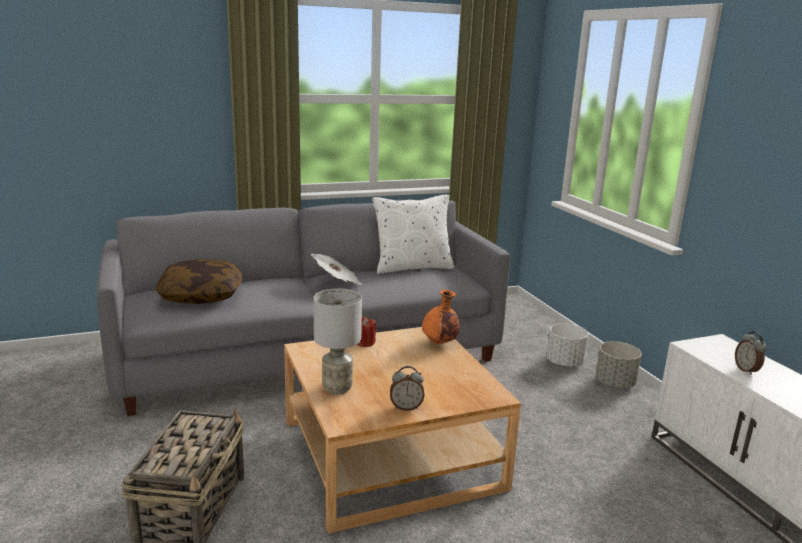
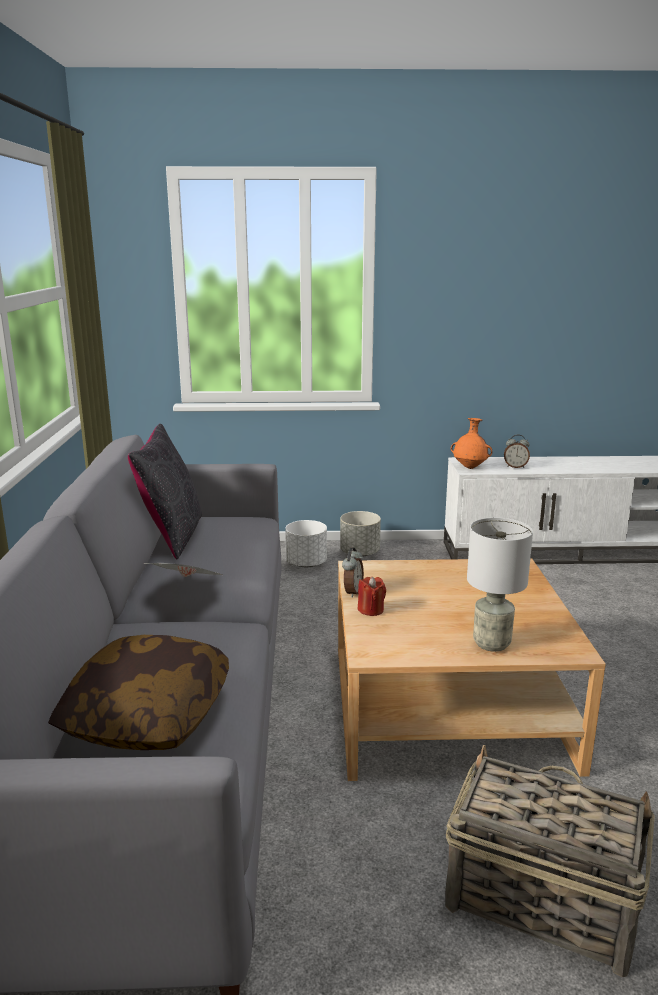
camera: 70 degrees left, 0 degrees up
white pillow [372,195,454,274] -> black pillow [128,424,202,560]
alarm clock [390,366,425,411] -> alarm clock moved to [342,548,364,598]
orange vase [422,289,460,344] -> orange vase moved to [451,418,492,469]

